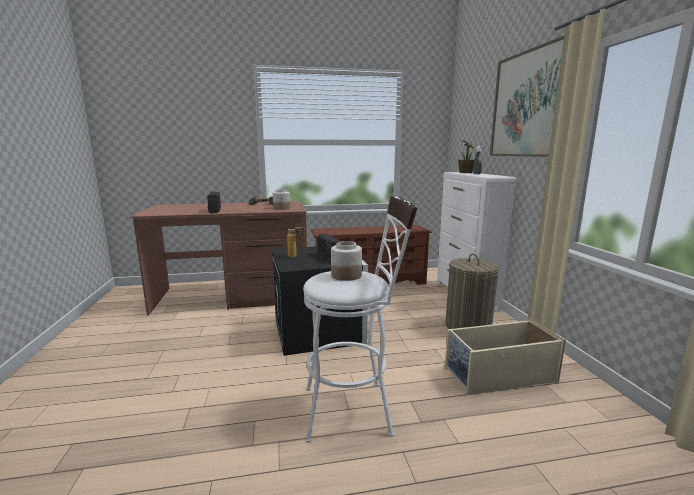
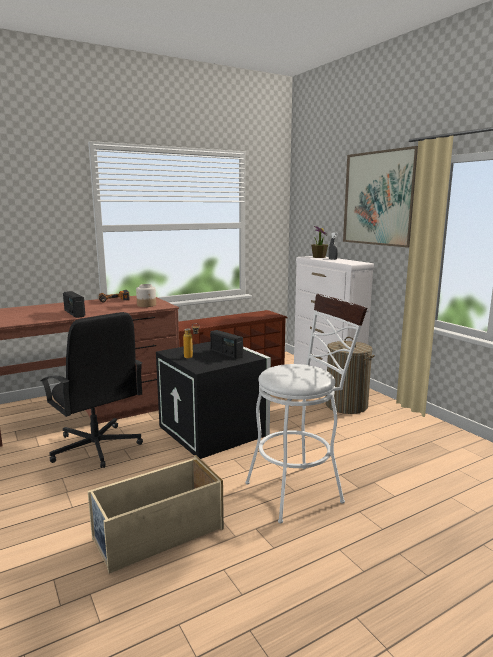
camera: 20 degrees left, 0 degrees up
jar [331,241,362,281] -> none
beige storage box [445,318,566,395] -> beige storage box moved to [88,455,224,573]
none -> black office chair [41,312,143,468]

